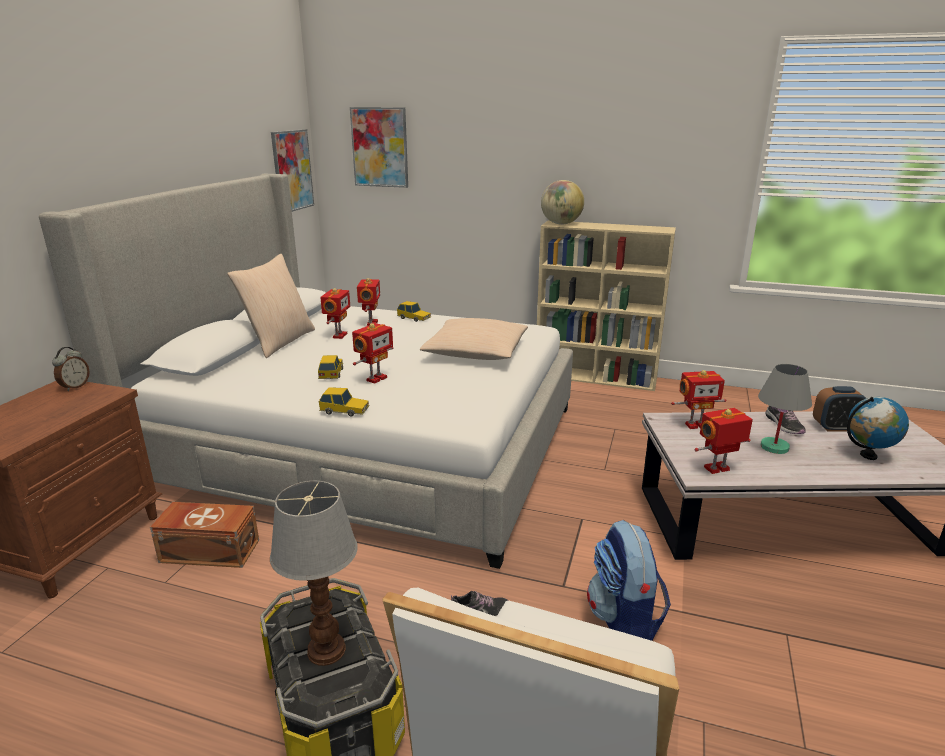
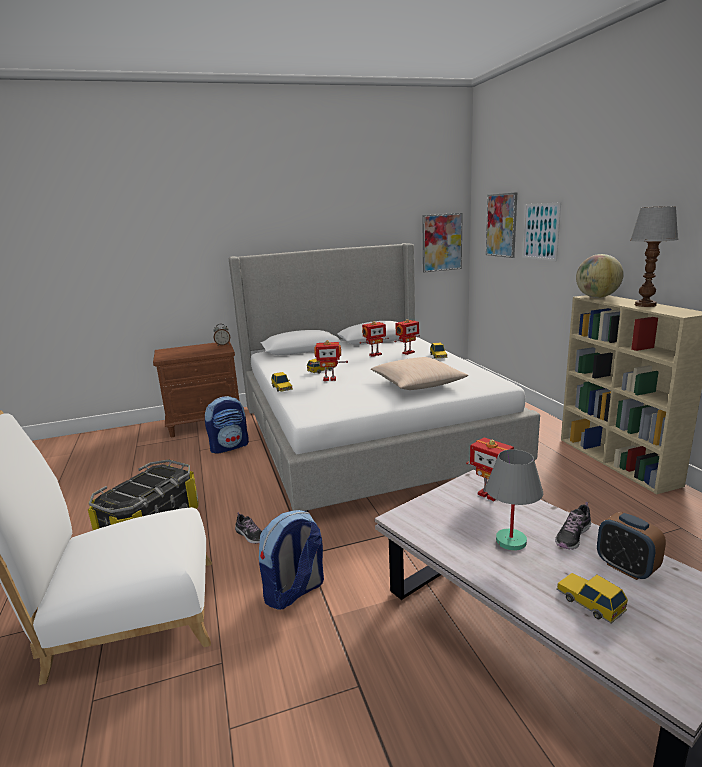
camera: 55 degrees right, 5 degrees down
brown storage box [150,502,259,568] -> backpack [205,396,249,454]
beige pillow [227,254,315,358] -> none
table lamp [270,481,358,666] -> table lamp moved to [630,206,679,307]
toy robot [695,408,753,474] -> none
globe [847,397,909,460] -> toy car [556,573,628,623]
none -> picture [522,202,561,261]

